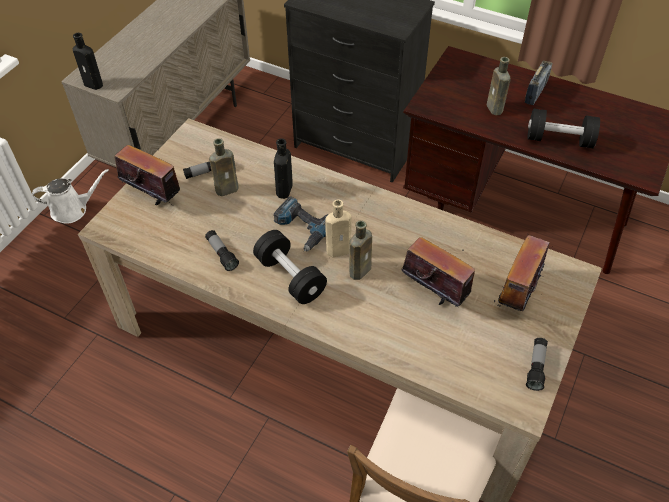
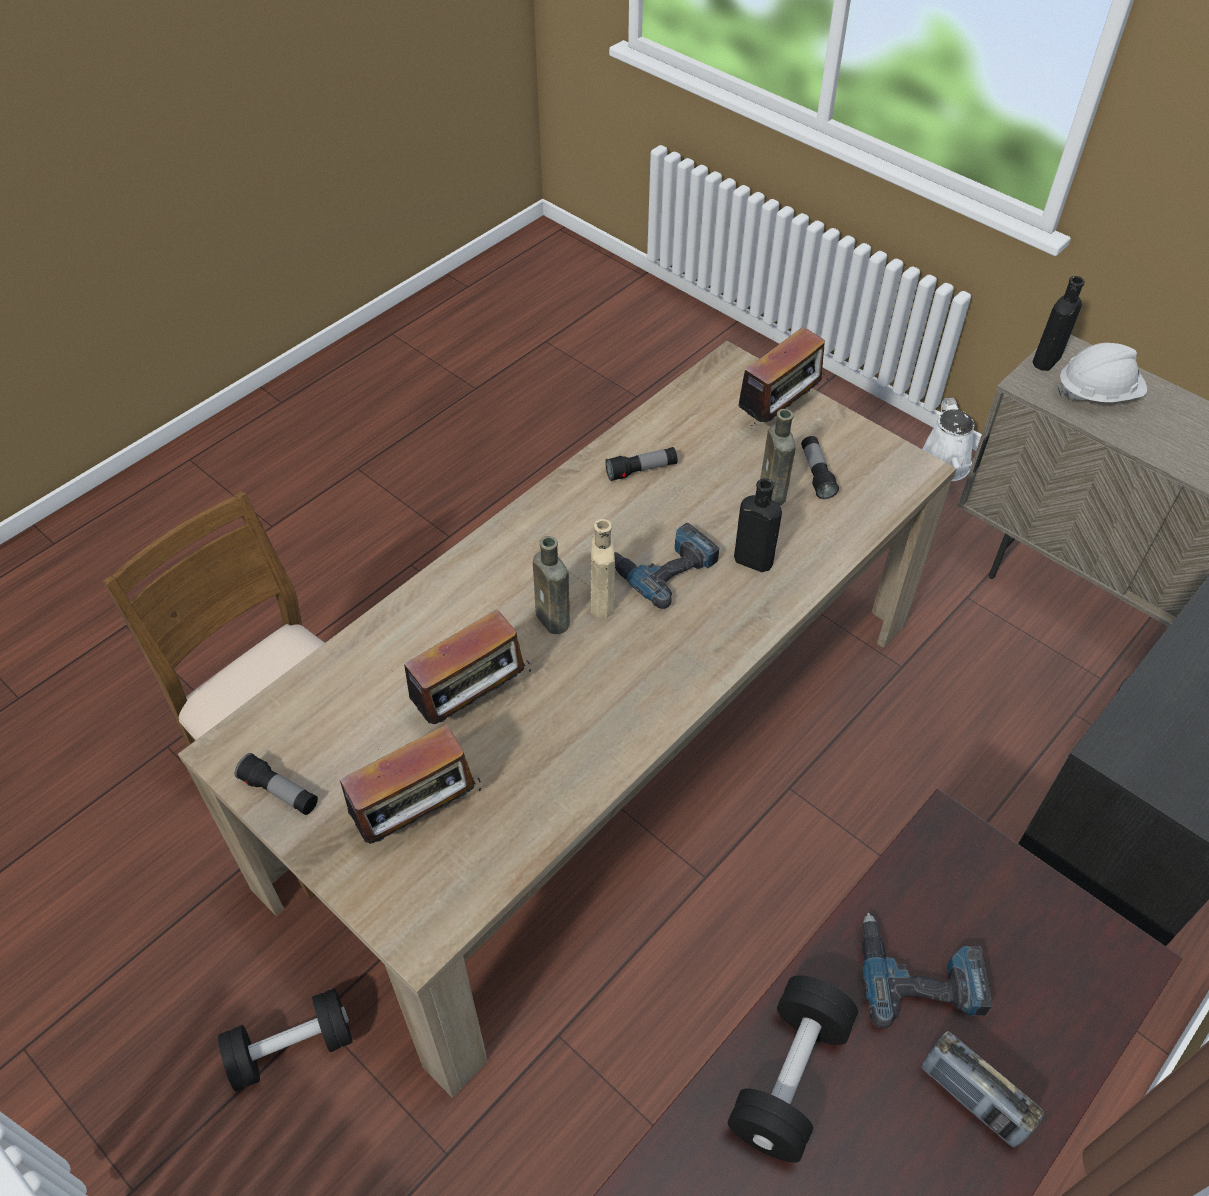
camera: 105 degrees right, 0 degrees up
black dumbbell [253,230,327,304] -> black dumbbell moved to [218,988,353,1091]
brown bottle [486,57,511,115] -> power drill [861,913,993,1029]
radio [494,235,550,311] -> radio turned 105 degrees clockwise [327,724,481,844]
none -> white hard hat [1058,343,1147,402]

